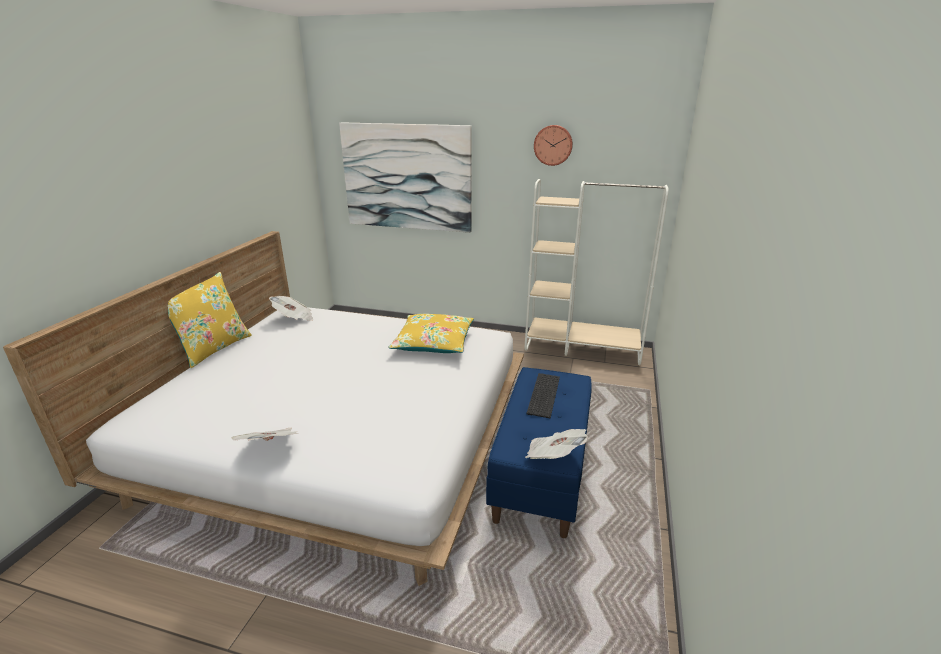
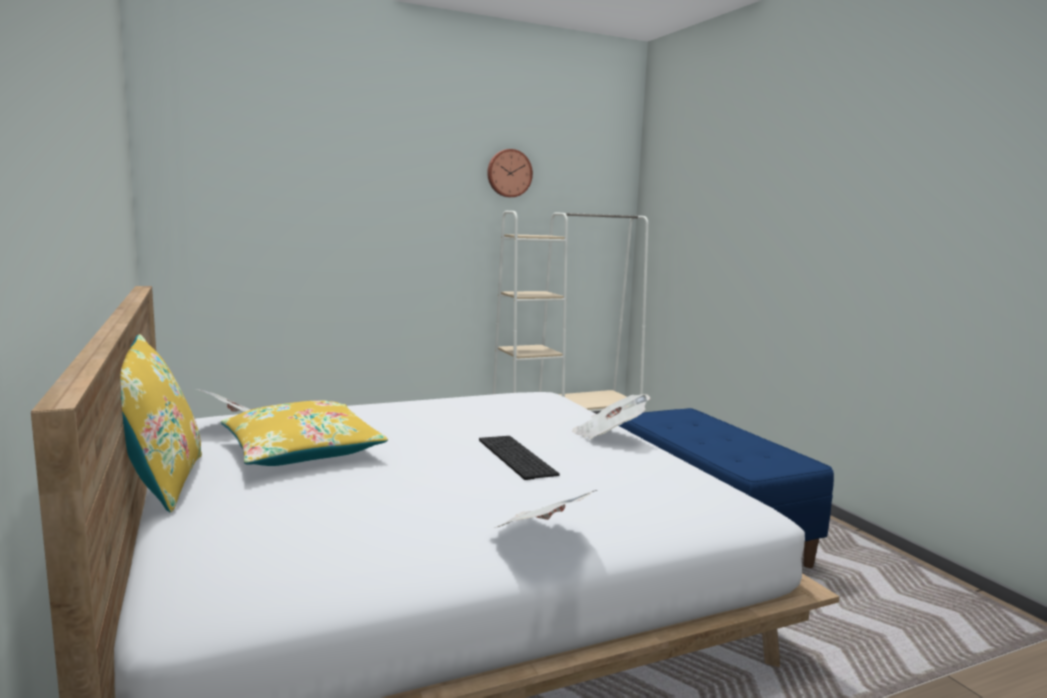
camera: 40 degrees left, 15 degrees down
picture [339,122,472,233] -> none
yellow pillow [388,314,474,353] -> yellow pillow moved to [221,400,388,466]
newspaper [525,429,588,459] -> newspaper moved to [572,394,651,439]
keyboard [527,373,560,418] -> keyboard moved to [479,436,560,480]

